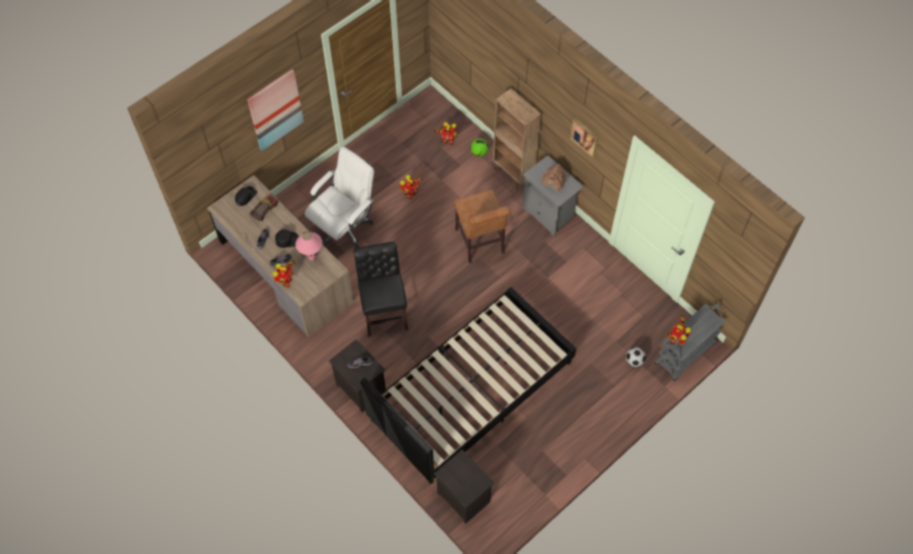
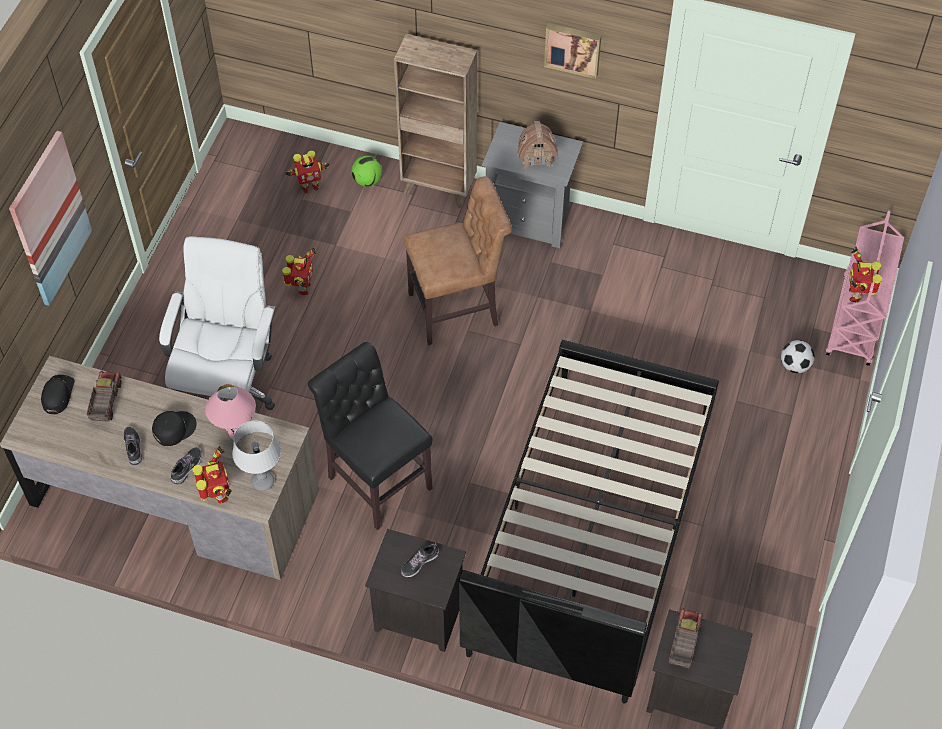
camera: 30 degrees left, 5 degrees down
brown chair [454,189,510,263] -> brown chair turned 60 degrees counterclockwise [404,176,512,345]
grey cart [655,303,726,381] -> pink cart [826,210,904,366]
none -> grey table lamp [232,421,281,491]
none -> toy truck [669,608,702,668]

